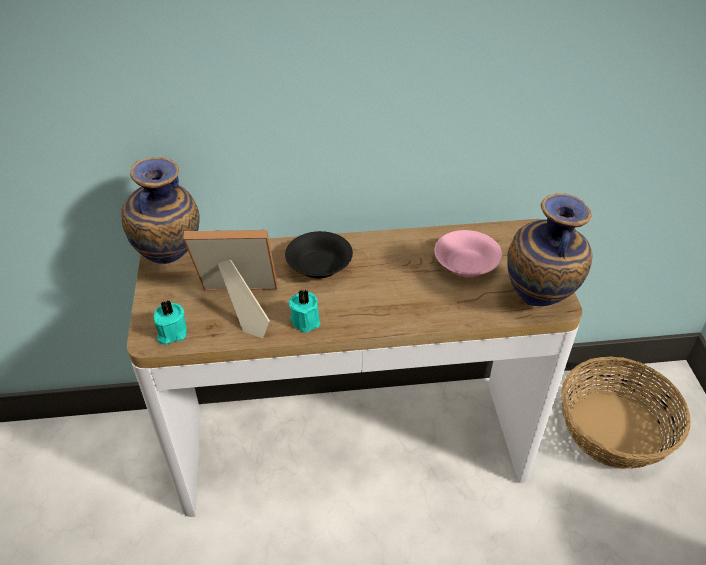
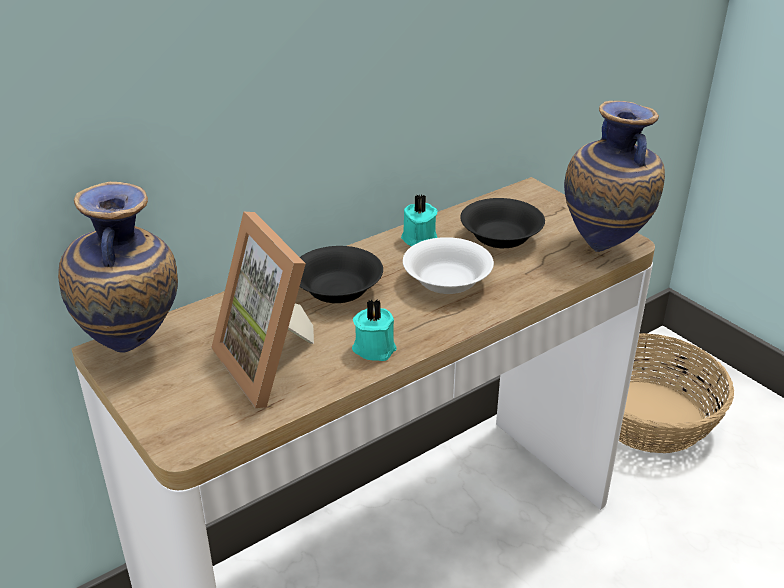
camera: 30 degrees left, 10 degrees down
turquoise candle [154,300,187,345] -> turquoise candle moved to [401,195,438,247]
picture frame [183,230,277,339] -> picture frame turned 90 degrees counterclockwise [211,212,314,408]
pink bowl [434,230,502,277] -> black bowl [460,198,545,249]
none -> white bowl [403,237,494,294]

